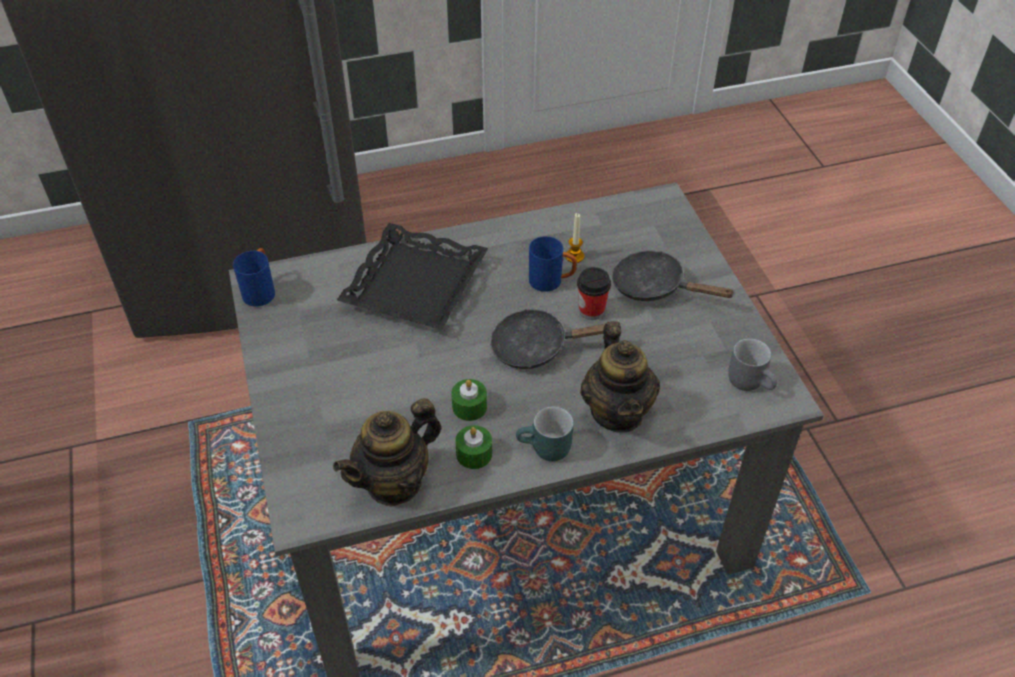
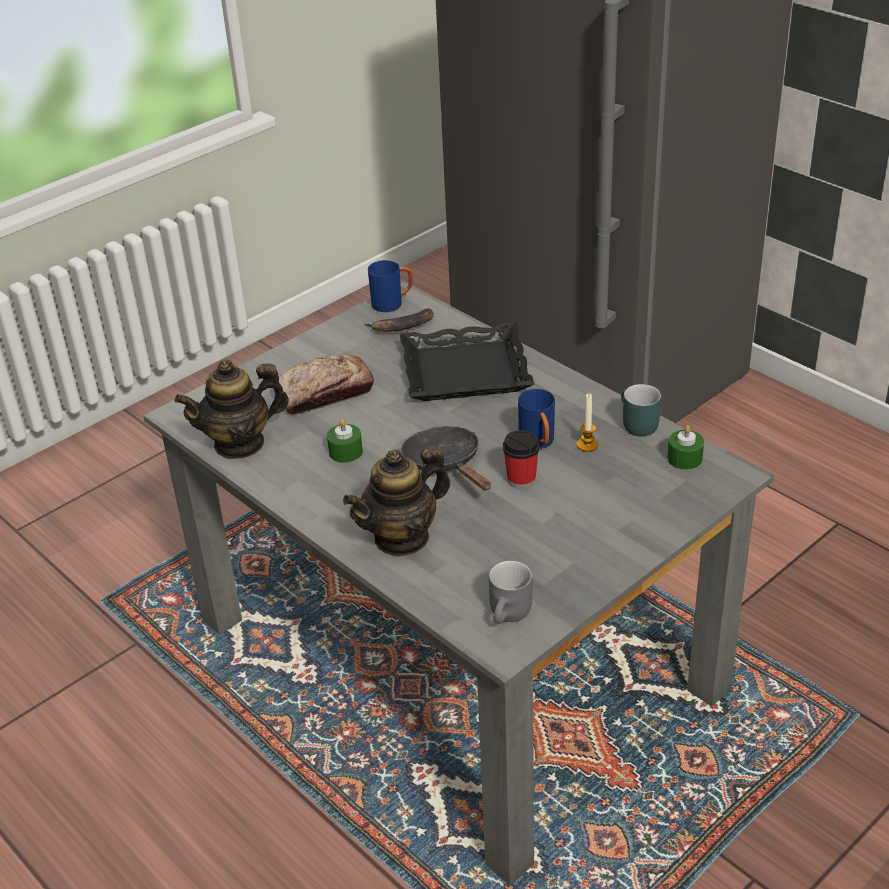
camera: 65 degrees right, 10 degrees down
teapot [333,398,441,507] -> teapot turned 45 degrees counterclockwise [175,360,289,459]
green candle [455,425,492,469] -> green candle moved to [667,425,704,470]
turquoise mug [516,406,574,461] -> turquoise mug moved to [621,384,661,436]
black frying pan [612,251,735,301] -> none
none -> bread [273,354,374,415]
none -> banana [364,308,434,332]

